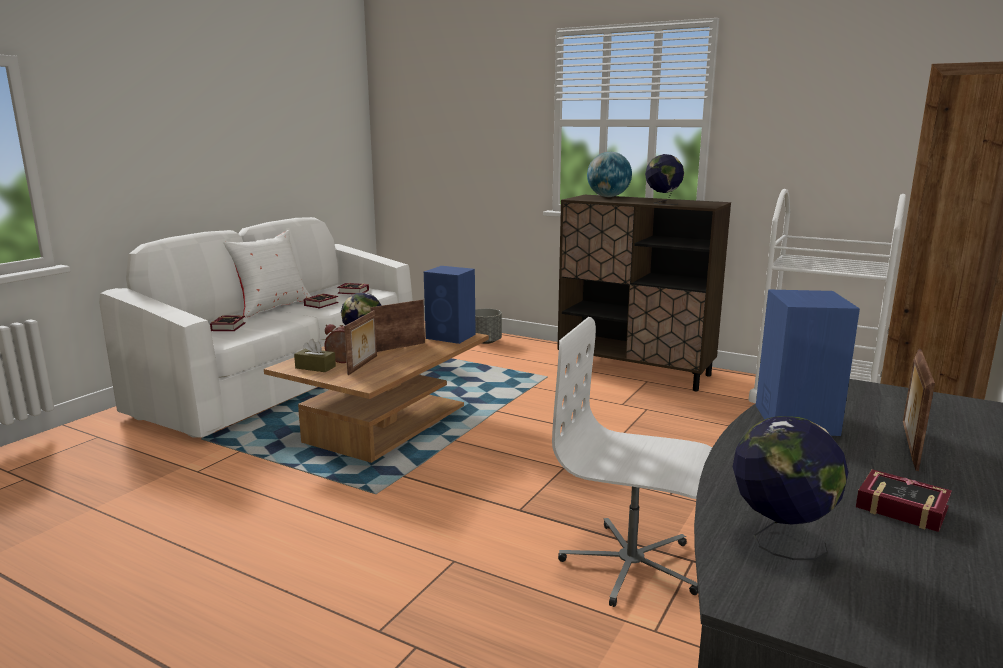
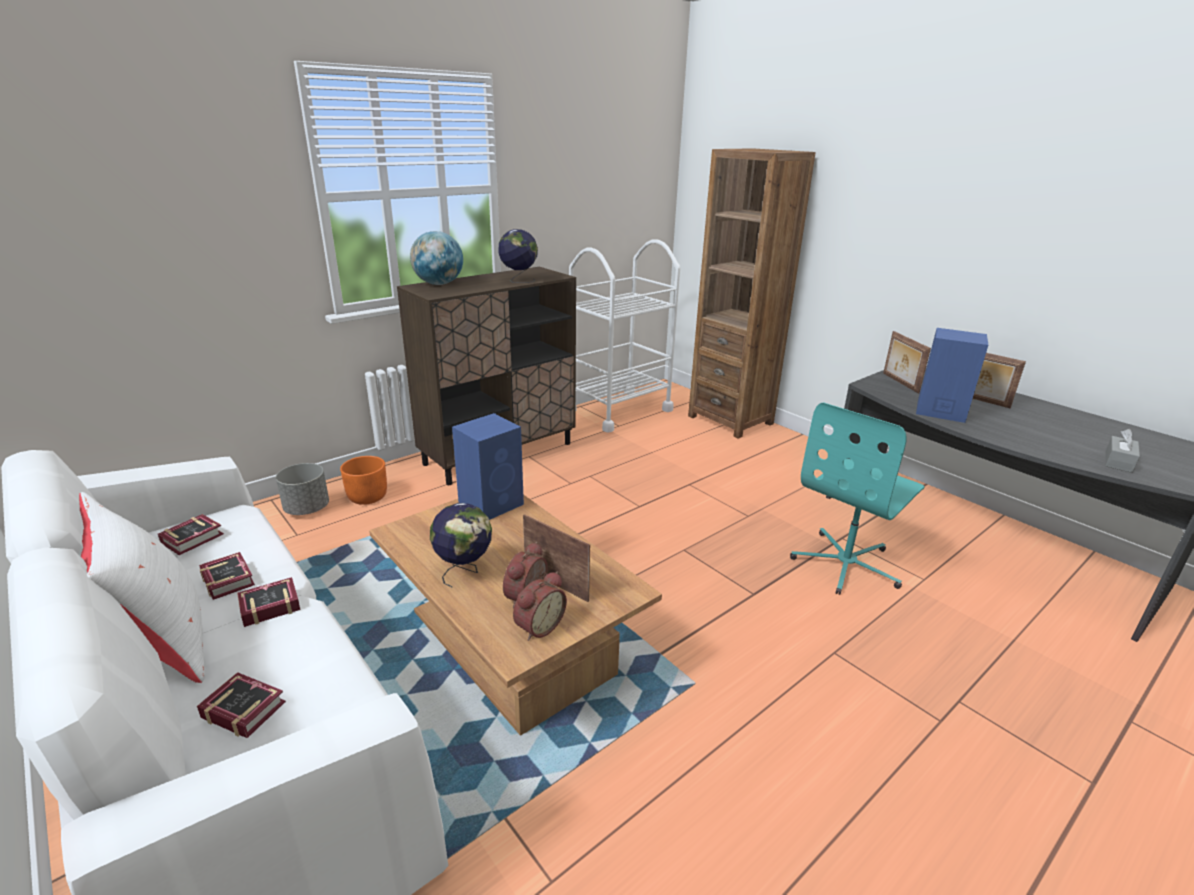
camera: 70 degrees left, 10 degrees up
brown tissue box [294,339,336,372] -> alarm clock [513,572,567,641]
picture frame [370,300,425,352] -> picture frame moved to [883,331,931,393]
white office chair [552,317,712,607] -> turquoise office chair [790,402,925,595]
globe [733,416,848,560] -> grey tissue box [1105,429,1140,473]
book [856,469,952,532] -> book moved to [237,577,301,627]
none -> orange planter [340,456,387,505]

